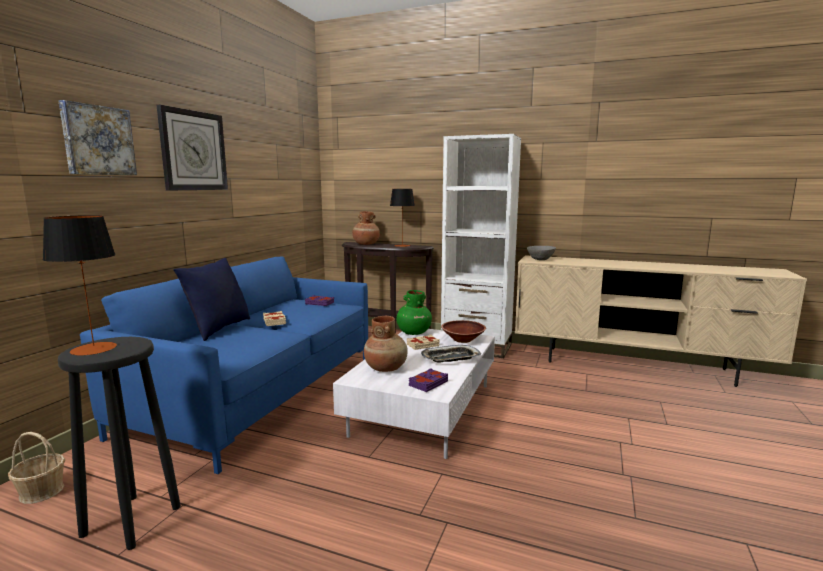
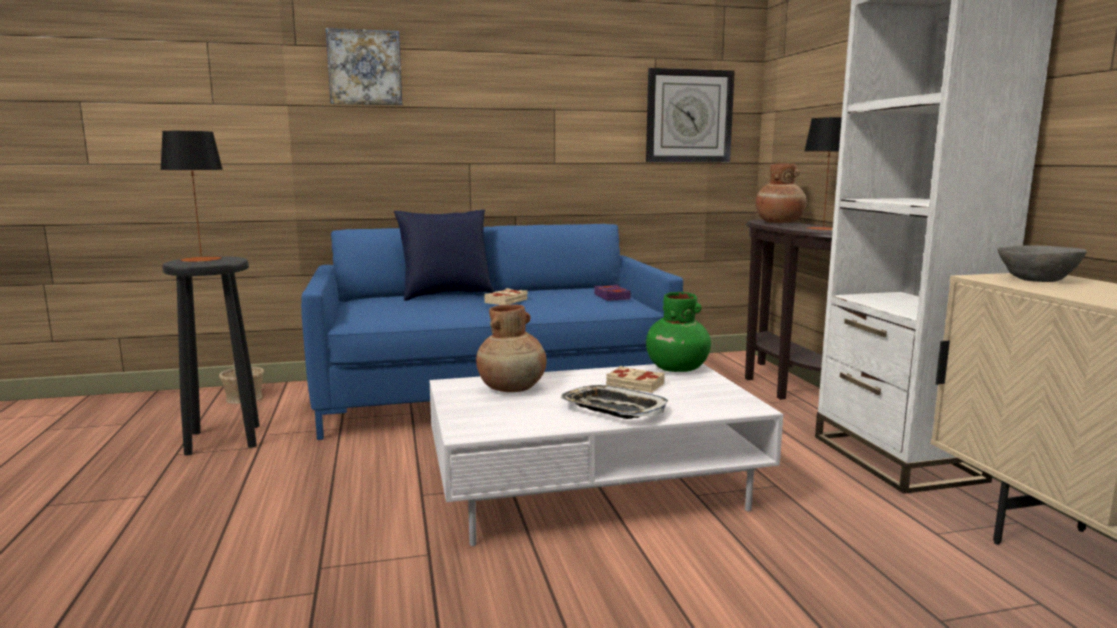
camera: 55 degrees right, 0 degrees up
wall clock [157,105,228,191] -> wall clock moved to [646,68,735,162]
purple book [409,368,448,392] -> none
brown bowl [441,320,486,343] -> none

